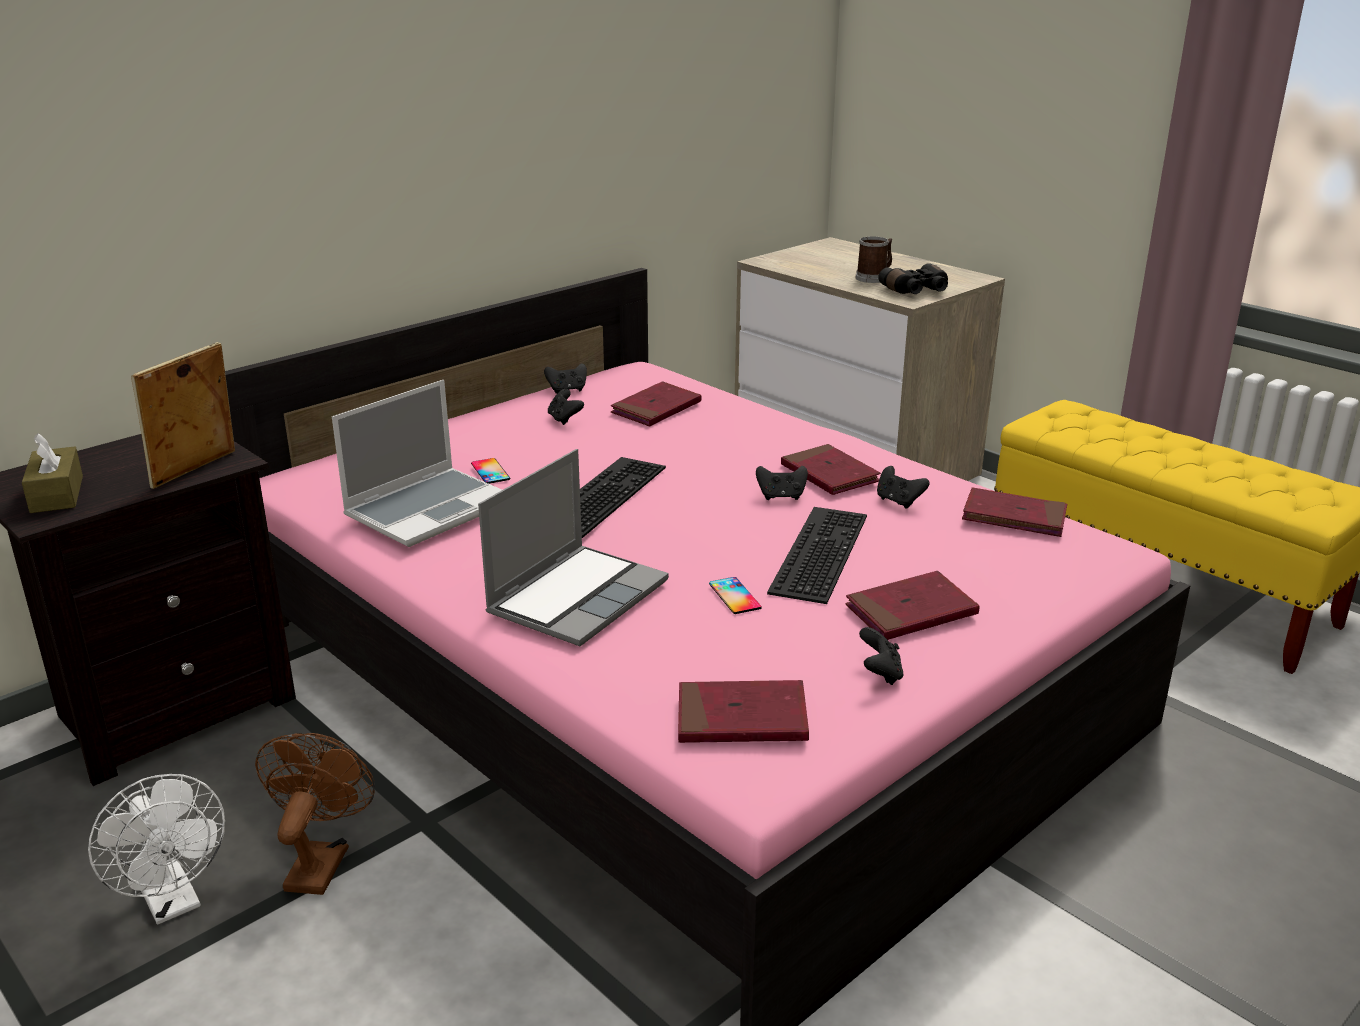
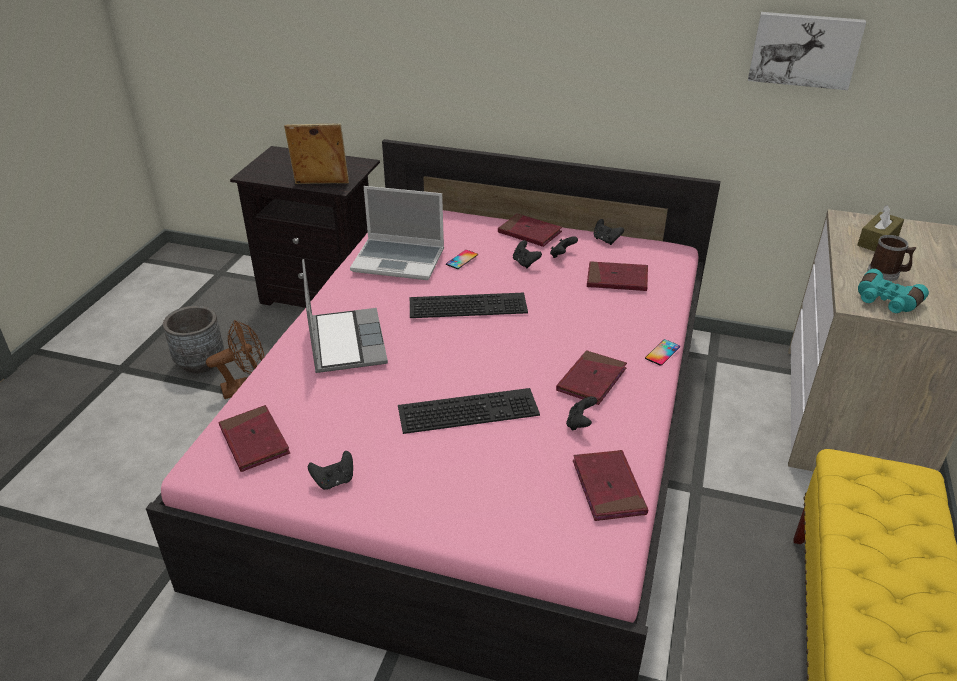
camera: 60 degrees right, 10 degrees up
brown tissue box [22,433,83,513] -> brown tissue box moved to [857,205,904,251]
white fan [88,774,225,925] -> grey planter [163,306,224,373]
laptop [478,449,669,646] -> laptop turned 105 degrees counterclockwise [302,259,388,373]
phone [709,577,762,614] -> phone moved to [645,339,680,366]
black game controller [756,466,808,500] -> black game controller moved to [513,240,542,268]
red book [845,571,980,640] -> red book moved to [498,214,562,247]
black binoculars [878,263,948,294] -> turquoise binoculars [858,269,929,313]
none -> picture [748,12,866,90]

